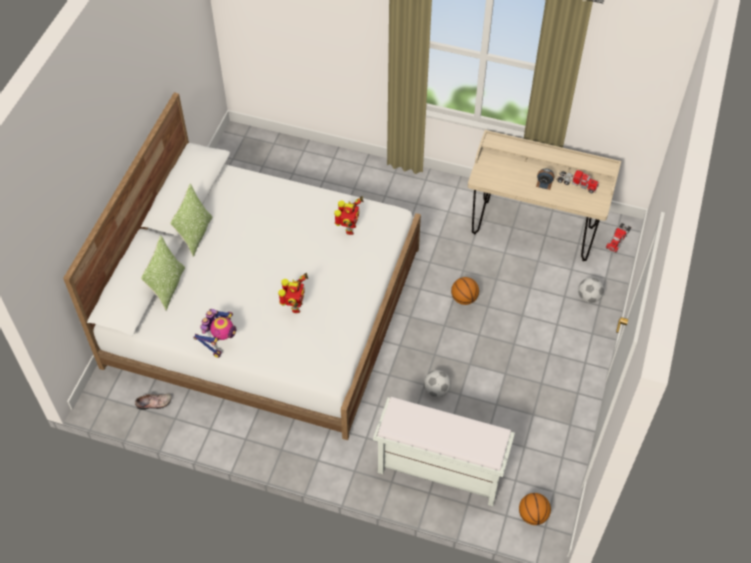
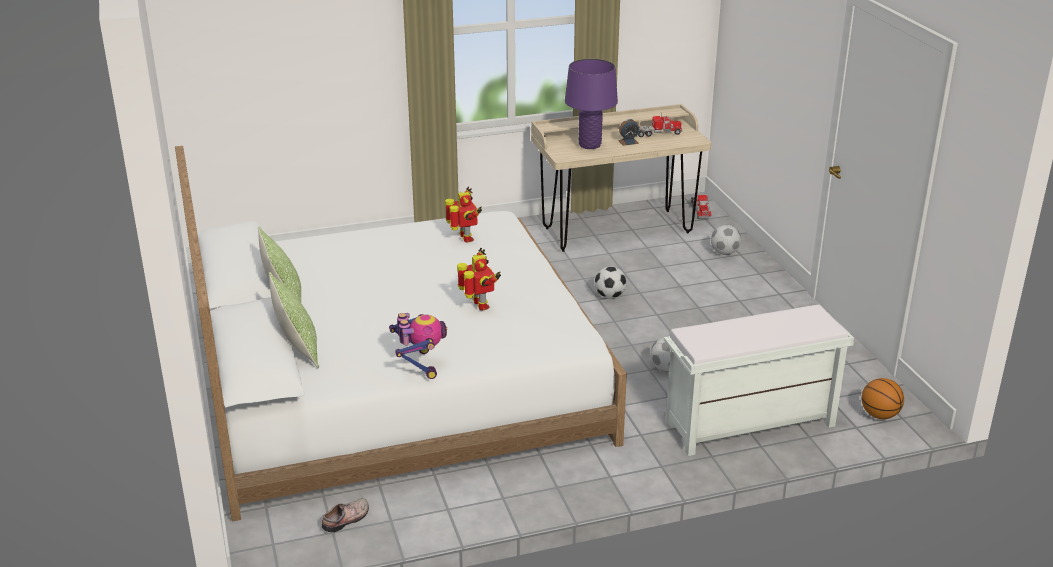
camera: 35 degrees left, 25 degrees down
basketball [451,277,479,305] -> football [595,266,627,299]
none -> purple table lamp [565,59,618,149]

